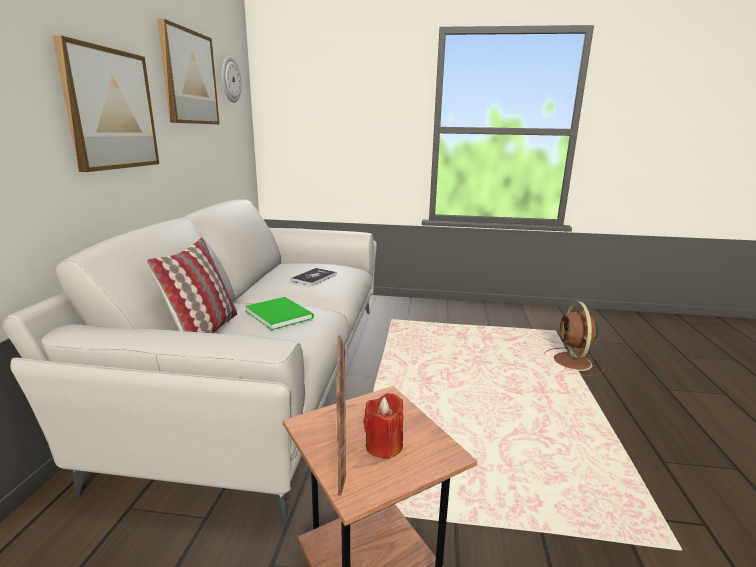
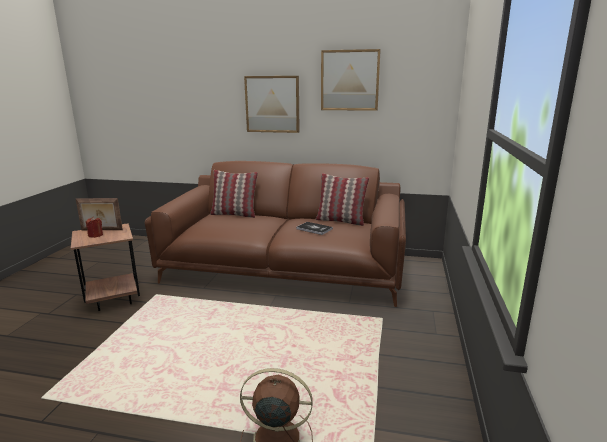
camera: 95 degrees right, 0 degrees up
grey sofa [3,199,377,525] -> brown sofa [145,161,406,307]
wall clock [222,56,241,103] -> none
green book [245,297,314,330] -> none
none -> pillow [315,173,369,226]

